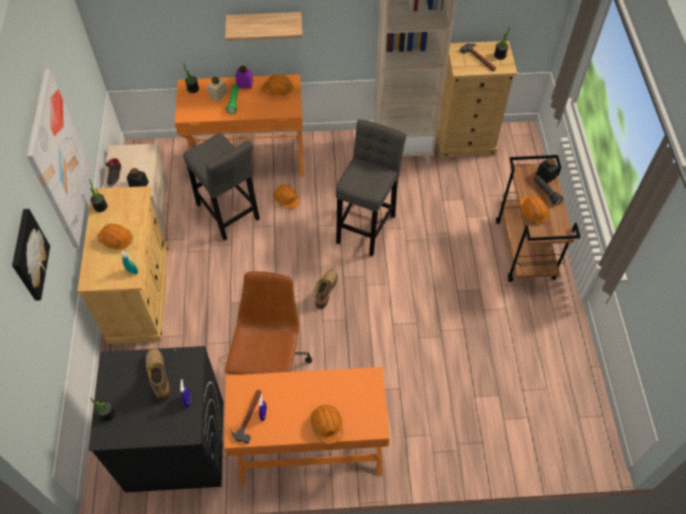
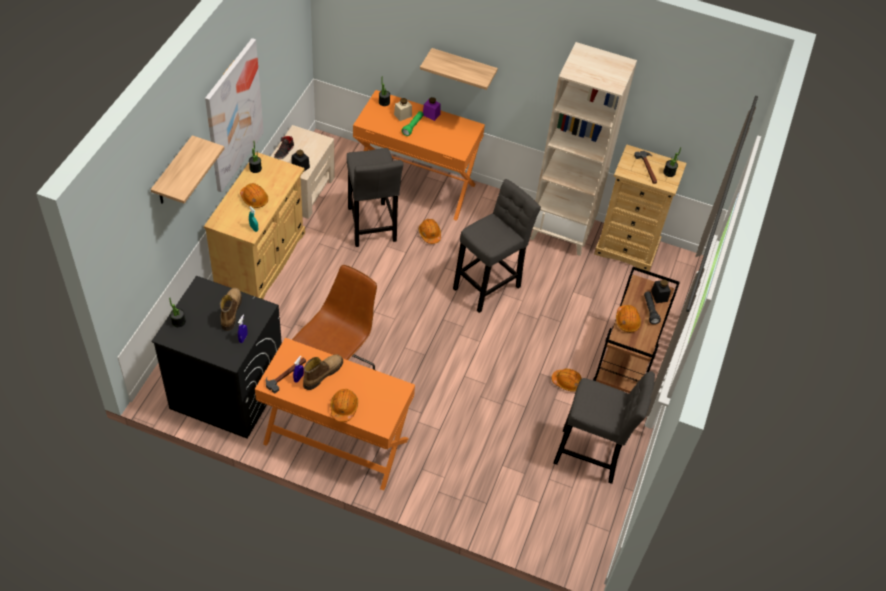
camera: 20 degrees right, 5 degrees down
picture [12,209,50,301] -> shelf [151,135,224,204]
orange hard hat [262,74,293,95] -> orange hard hat moved to [551,368,582,392]
boot [315,270,338,309] -> boot moved to [303,354,343,390]
none -> grey stool [553,371,655,484]

